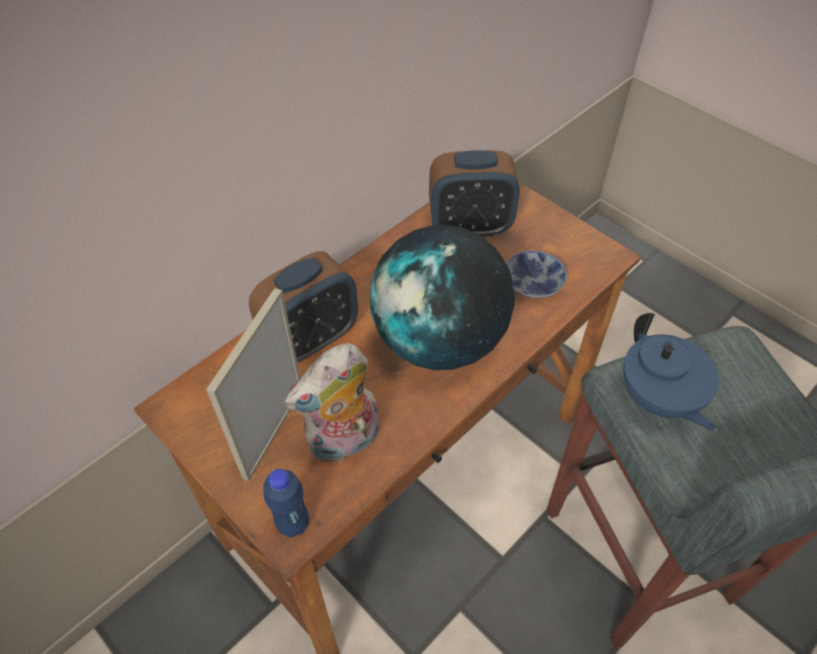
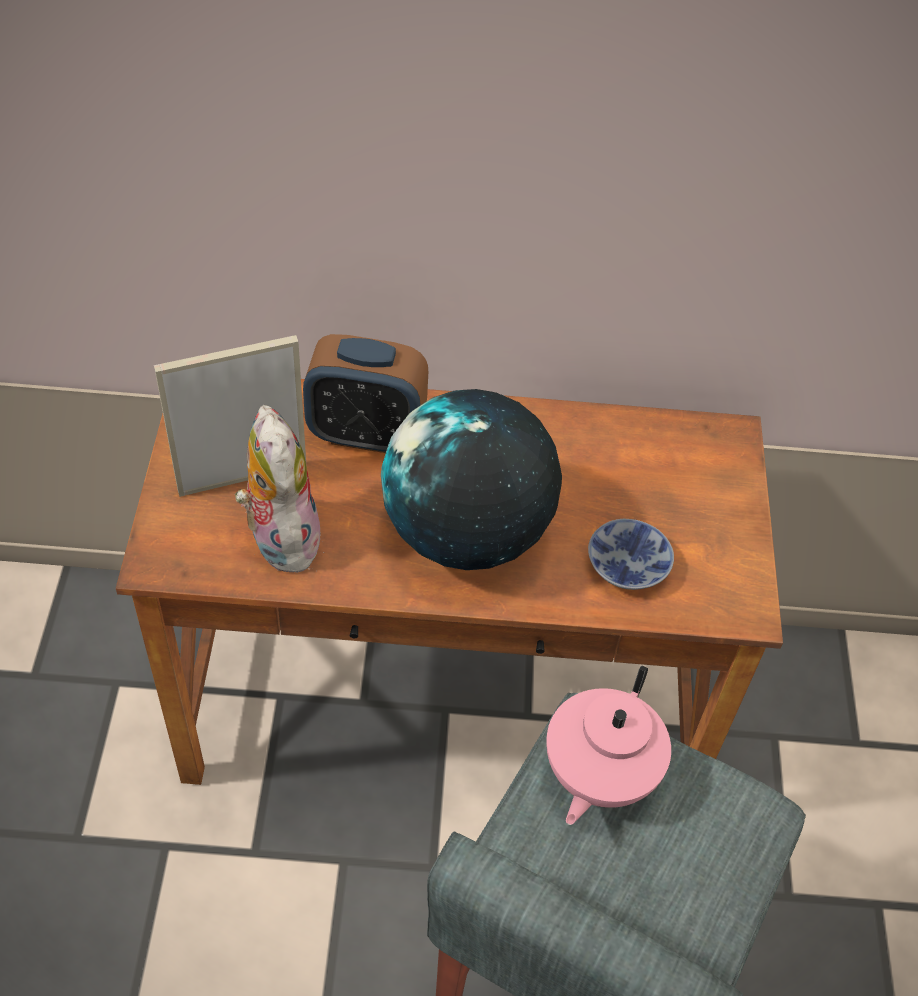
camera: 45 degrees right, 0 degrees up
blue bottle [264,469,309,538] -> none
plush toy [284,343,379,465] -> plush toy turned 60 degrees clockwise [235,405,321,573]
alarm clock [429,150,520,237] -> none
blue teapot [623,313,719,431] -> pink teapot [546,666,671,825]

